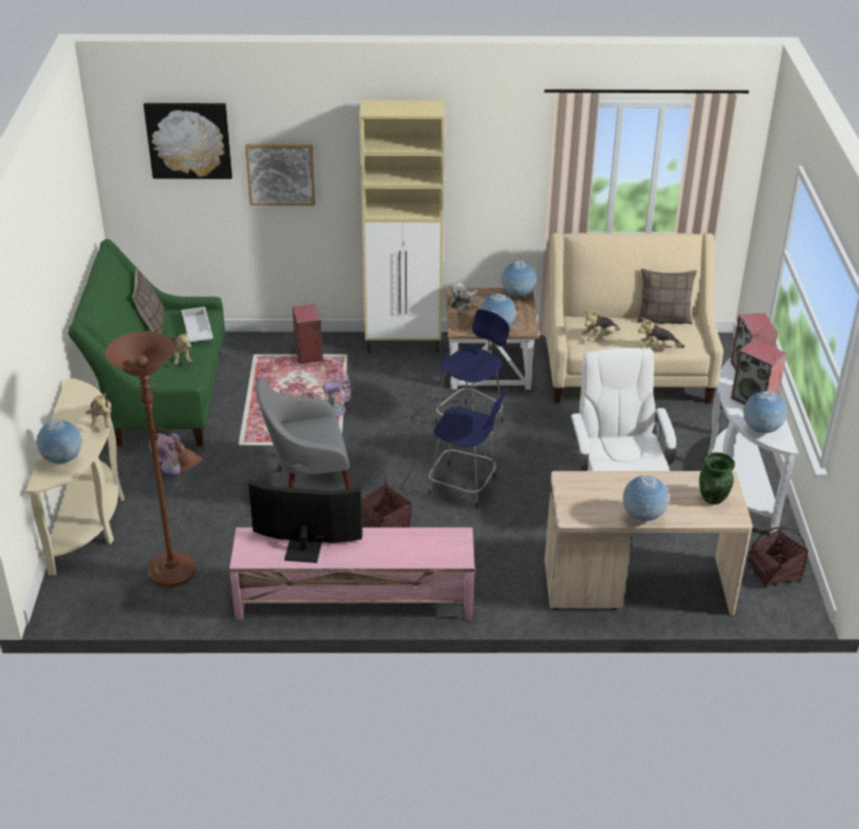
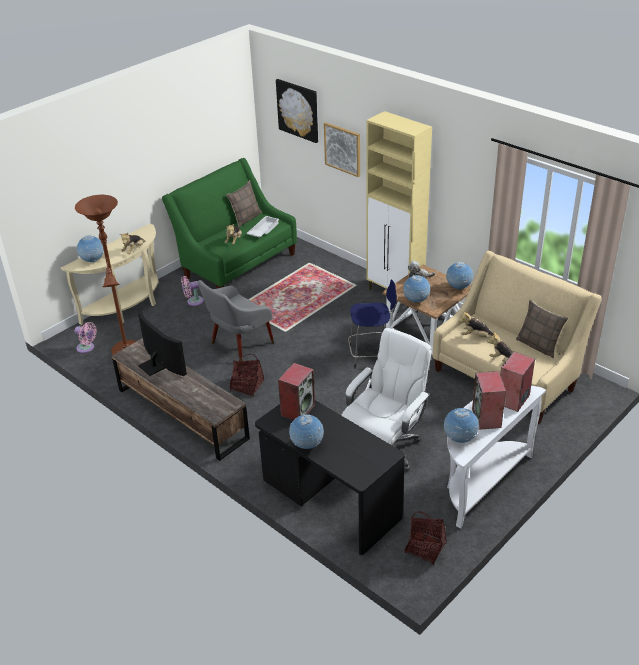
camera: 45 degrees right, 0 degrees up
pink tv stand [230,528,475,620] -> brown tv stand [112,338,250,461]
grey armchair [256,377,351,490] -> grey armchair turned 75 degrees counterclockwise [198,280,274,361]
speaker [292,304,323,364] -> speaker moved to [278,363,315,420]
pink fan [323,369,351,417] -> pink fan moved to [74,322,97,353]
blue stool [429,388,507,508] -> none
beige desk [545,471,753,616] -> black desk [255,400,405,555]
green vase [699,452,735,505] -> none

